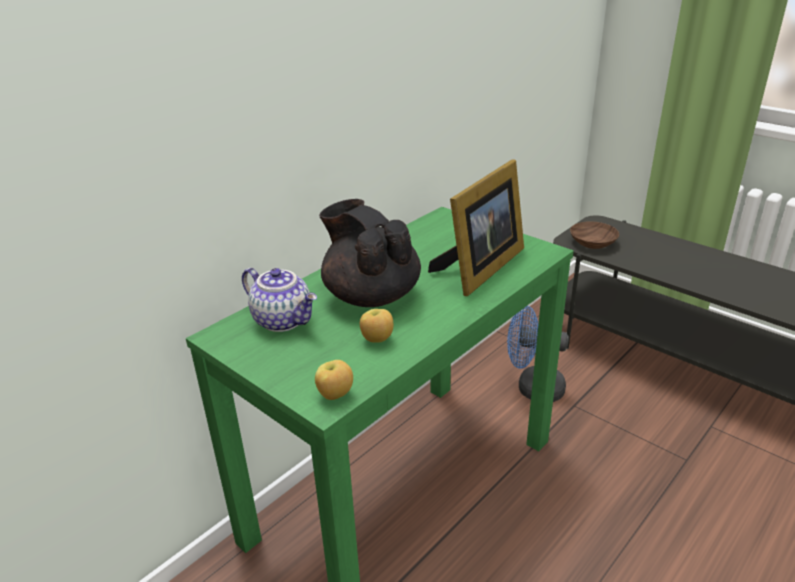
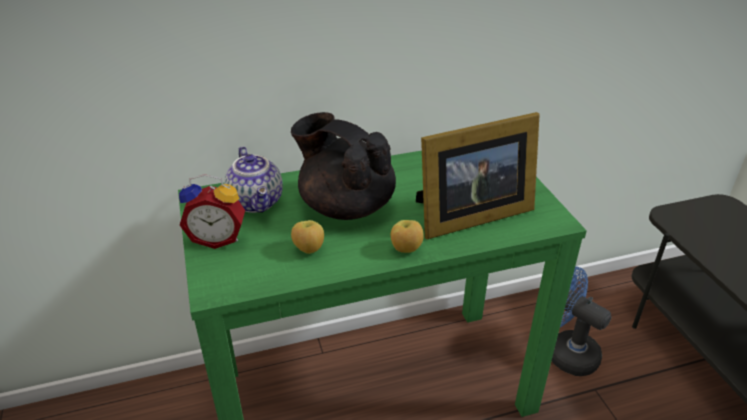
camera: 30 degrees right, 5 degrees up
apple [315,360,353,400] -> apple moved to [391,220,424,253]
black teapot [319,199,421,307] -> black teapot turned 45 degrees counterclockwise [291,112,396,220]
brown bowl [570,221,619,249] -> none
none -> alarm clock [179,174,245,249]

